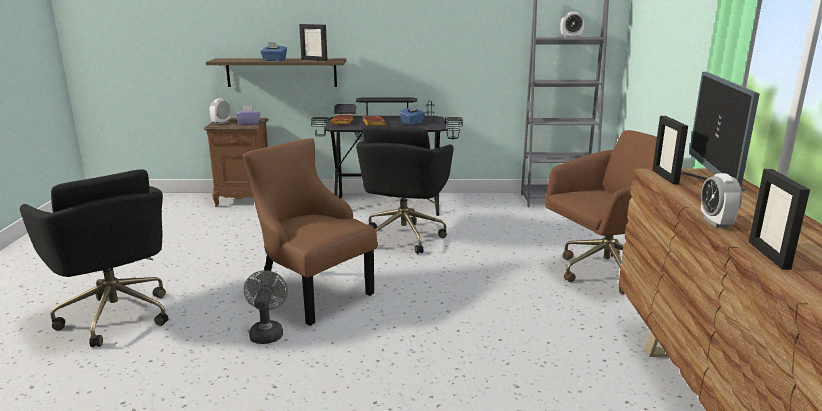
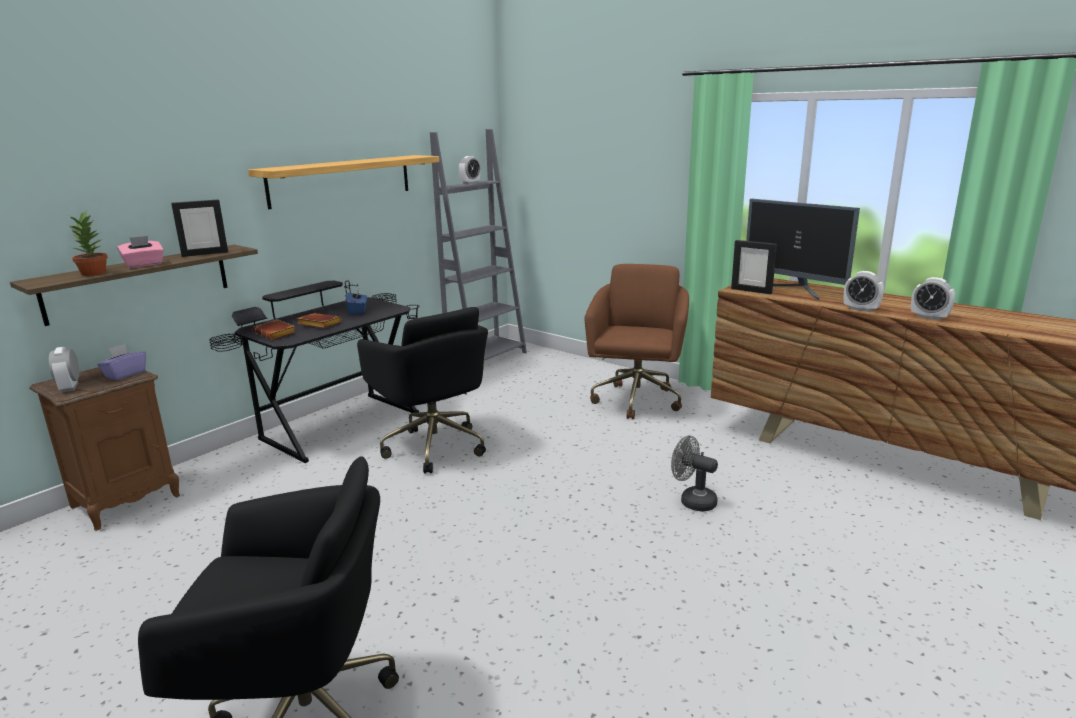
camera: 50 degrees left, 0 degrees up
brown chair [242,138,378,326] -> none
grey fan [244,270,288,344] -> grey fan moved to [671,435,718,512]
blue tissue box [260,42,287,61] -> pink tissue box [117,236,164,268]
picture frame [749,169,810,270] -> alarm clock [911,277,955,321]
none -> potted plant [68,212,108,276]
none -> shelf [248,155,439,209]

